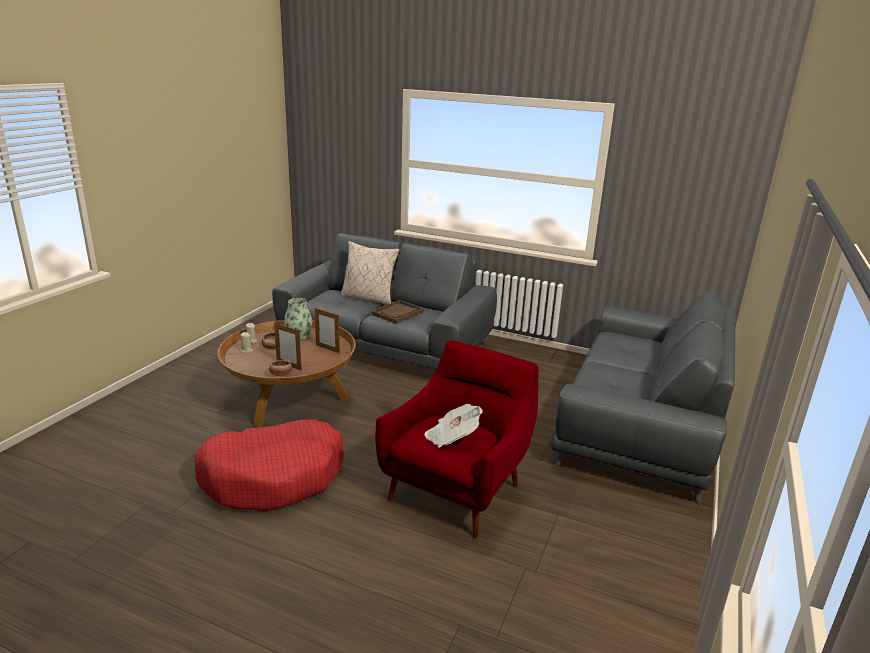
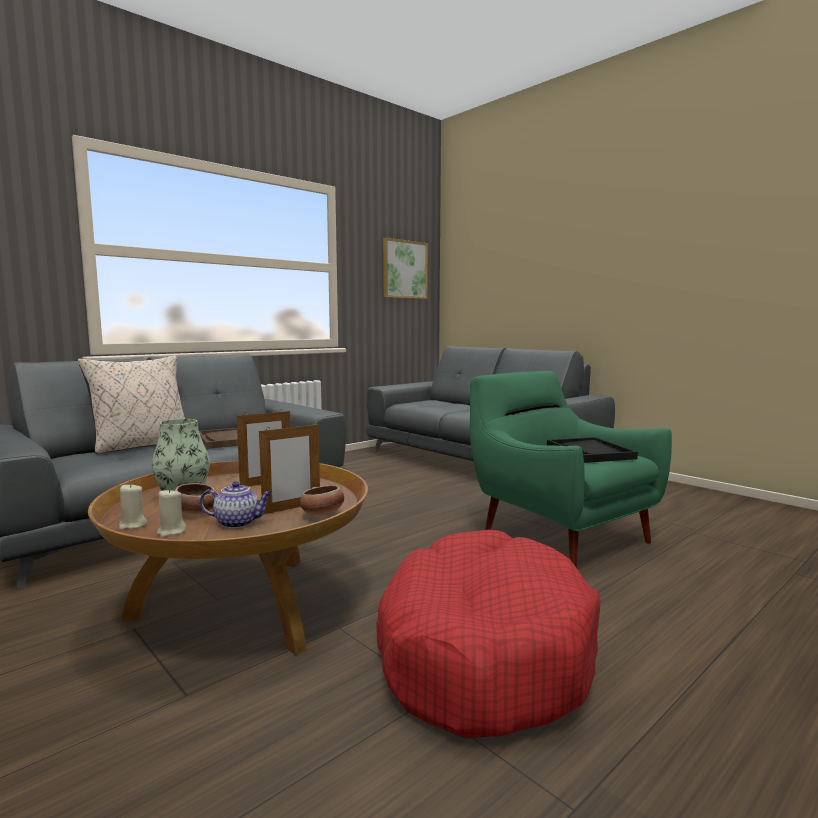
camera: 65 degrees left, 15 degrees down
red armchair [376,340,538,538] -> green armchair [470,371,672,568]
newspaper [424,404,483,448] -> black tray [547,437,638,463]
none -> teapot [200,481,272,528]
none -> picture [383,238,428,299]

